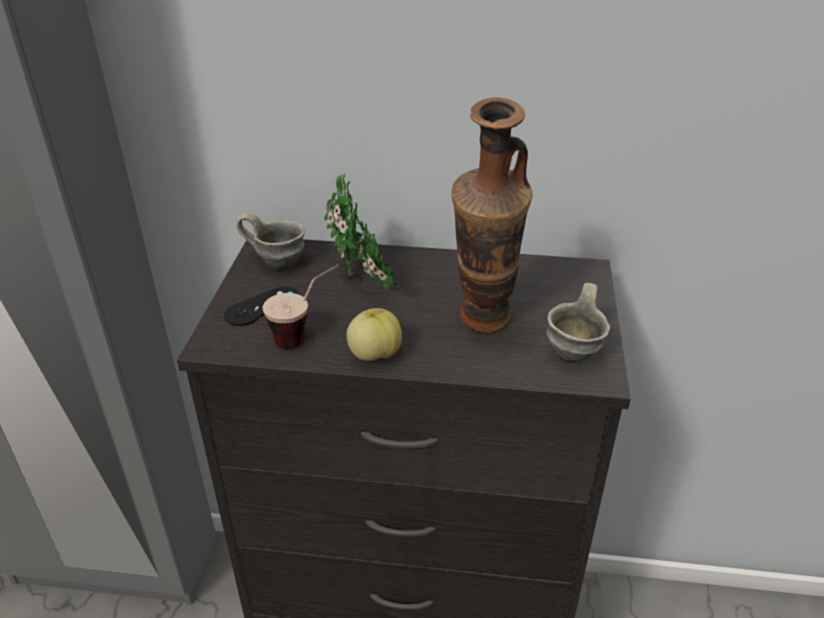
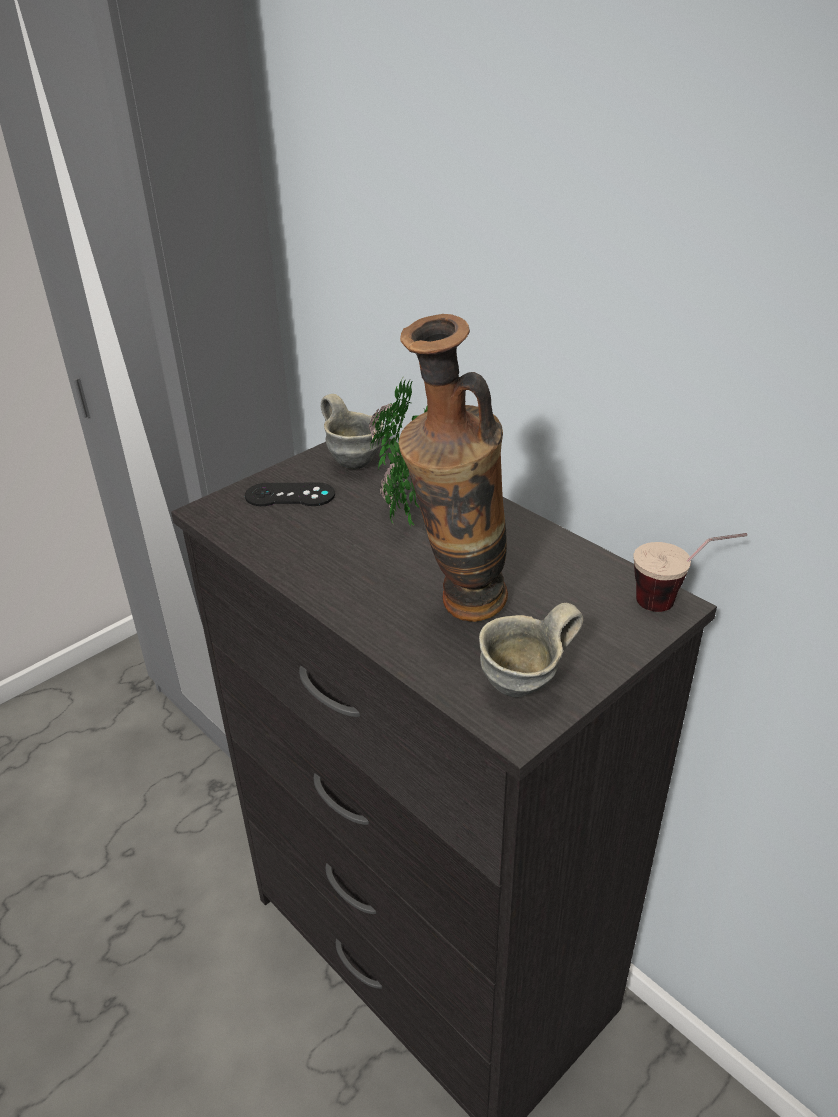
camera: 40 degrees right, 0 degrees up
cup [263,264,339,349] -> cup moved to [633,533,747,612]
apple [347,308,402,361] -> none

